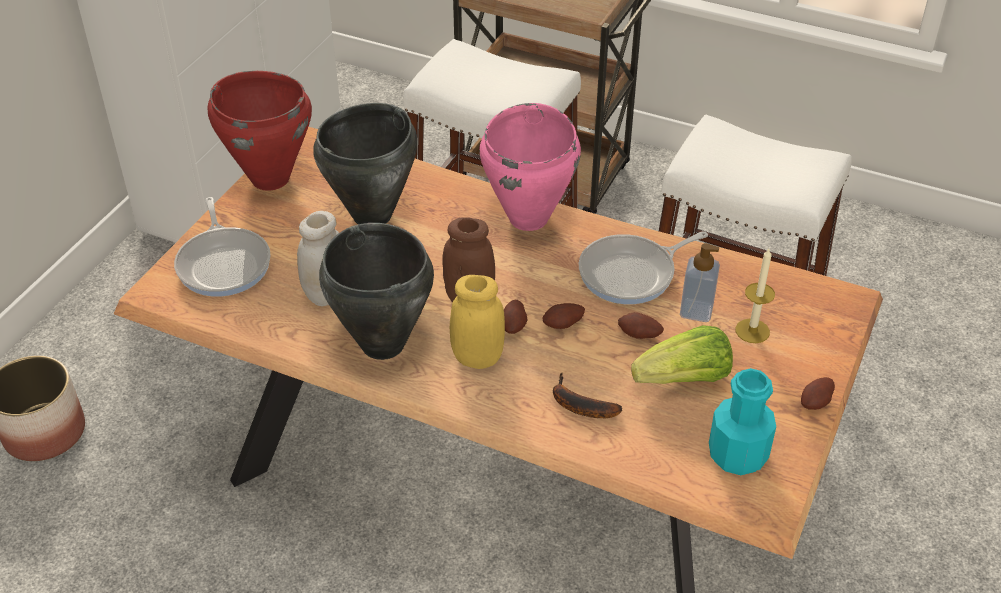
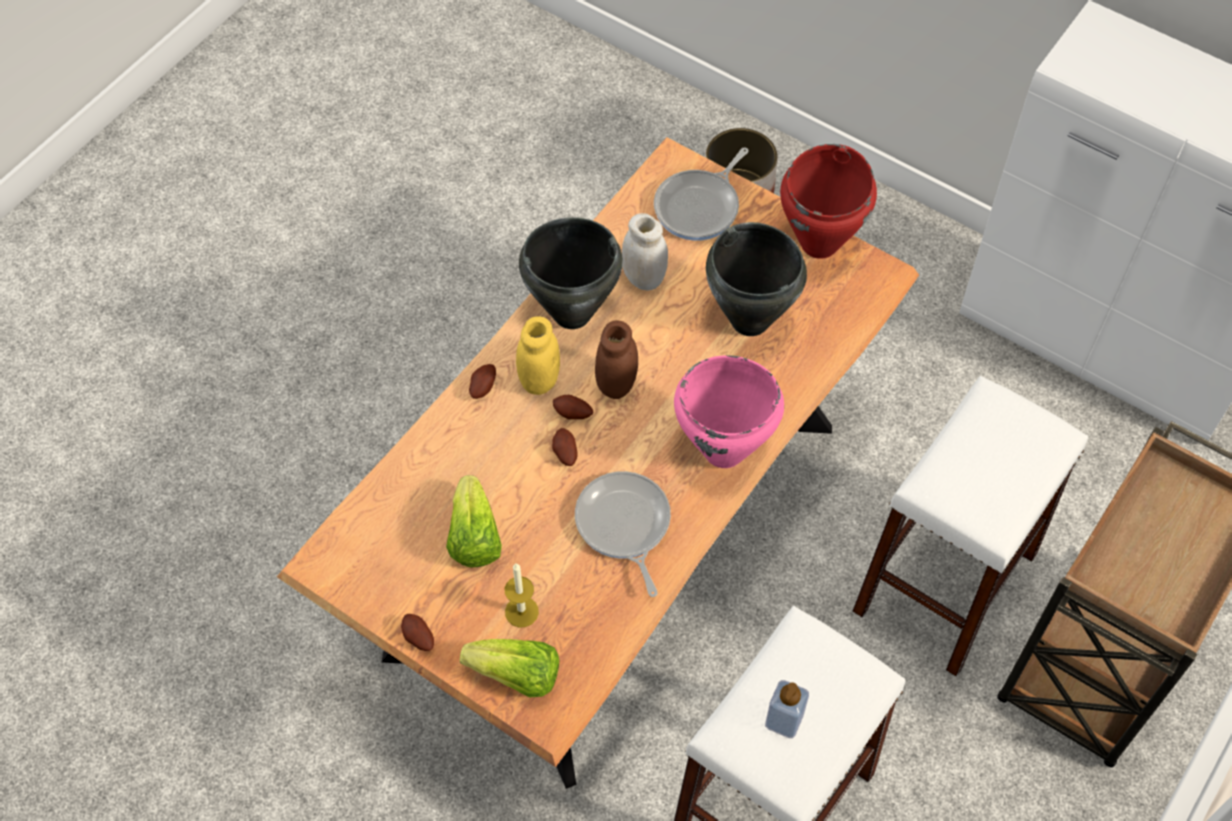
camera: 100 degrees right, 15 degrees up
frying pan [174,197,271,297] -> frying pan turned 45 degrees counterclockwise [654,147,749,241]
banana [553,373,622,418] -> none
potato [618,312,664,339] -> potato moved to [469,364,496,399]
soap dispenser [680,243,720,322] -> soap dispenser moved to [765,680,809,738]
turquoise bottle [709,368,776,475] -> none
none -> lettuce [460,639,559,697]

